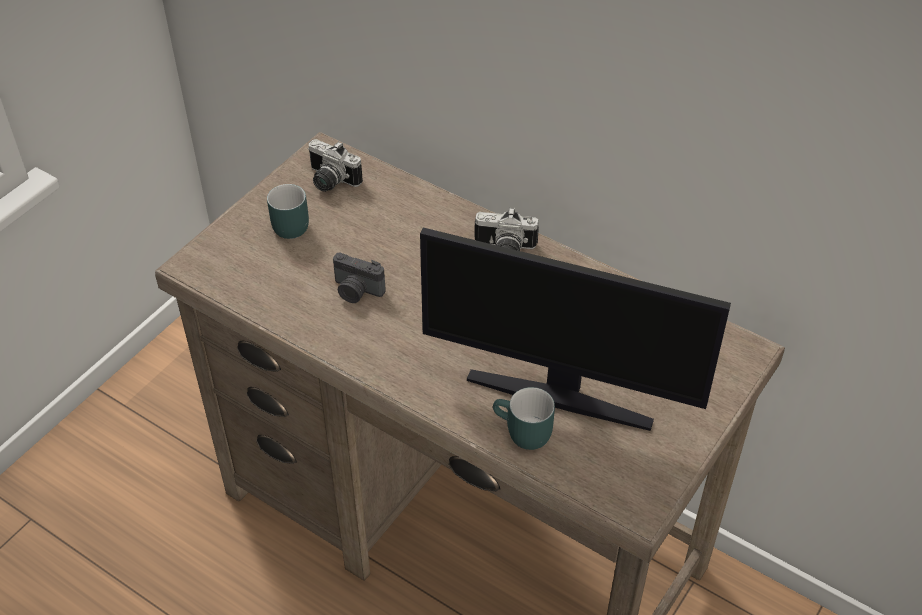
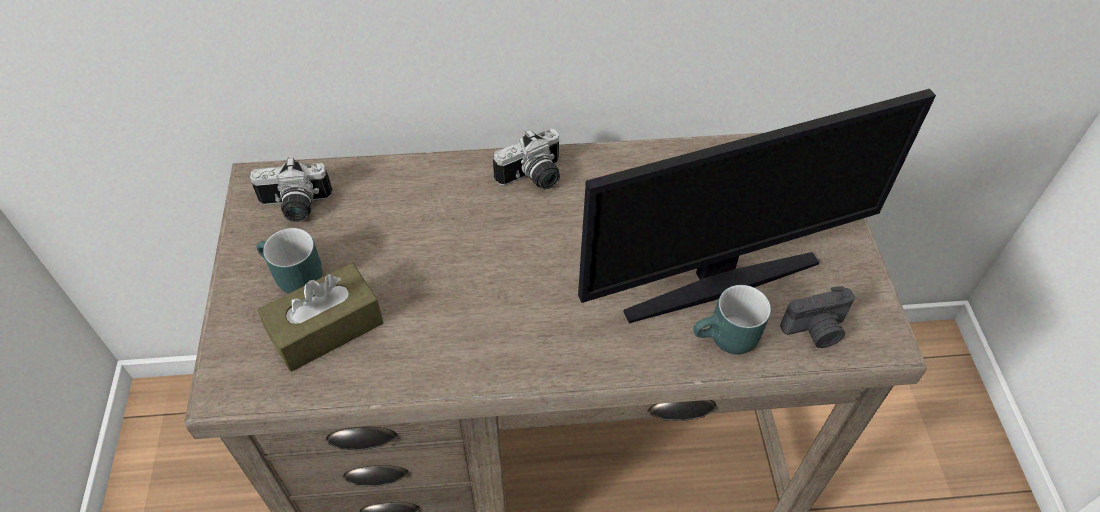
camera: 40 degrees left, 5 degrees up
camera [333,252,386,303] -> camera moved to [780,286,855,348]
none -> brown tissue box [258,263,384,372]

